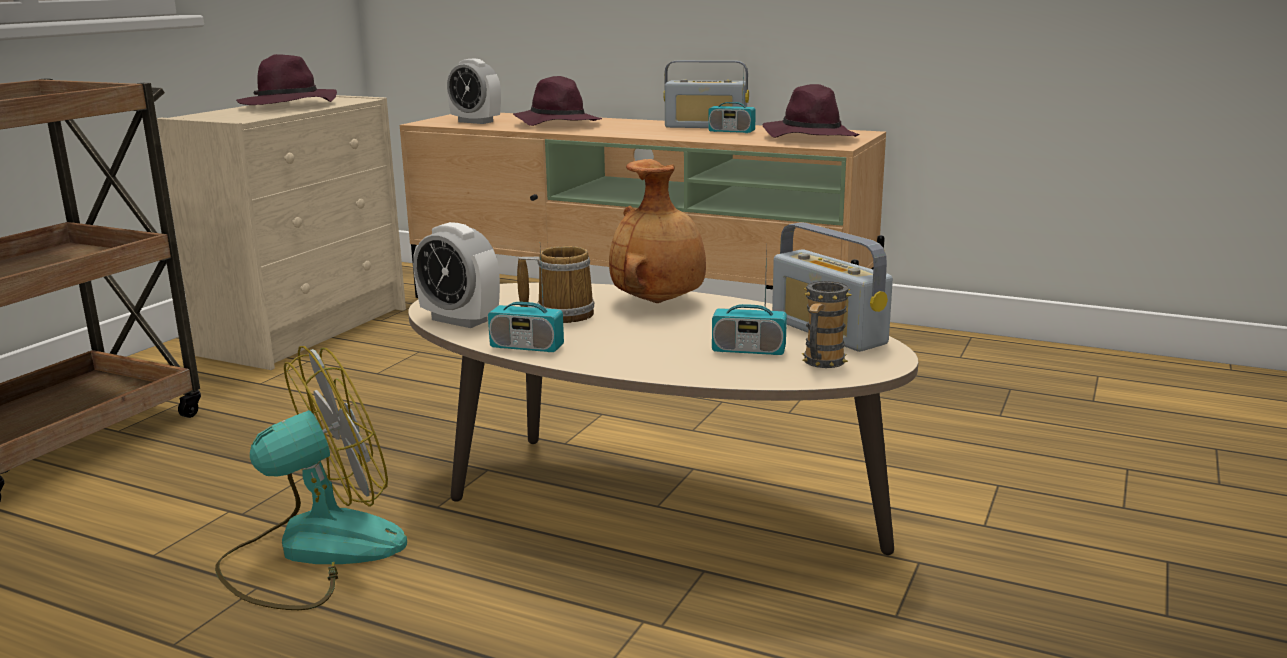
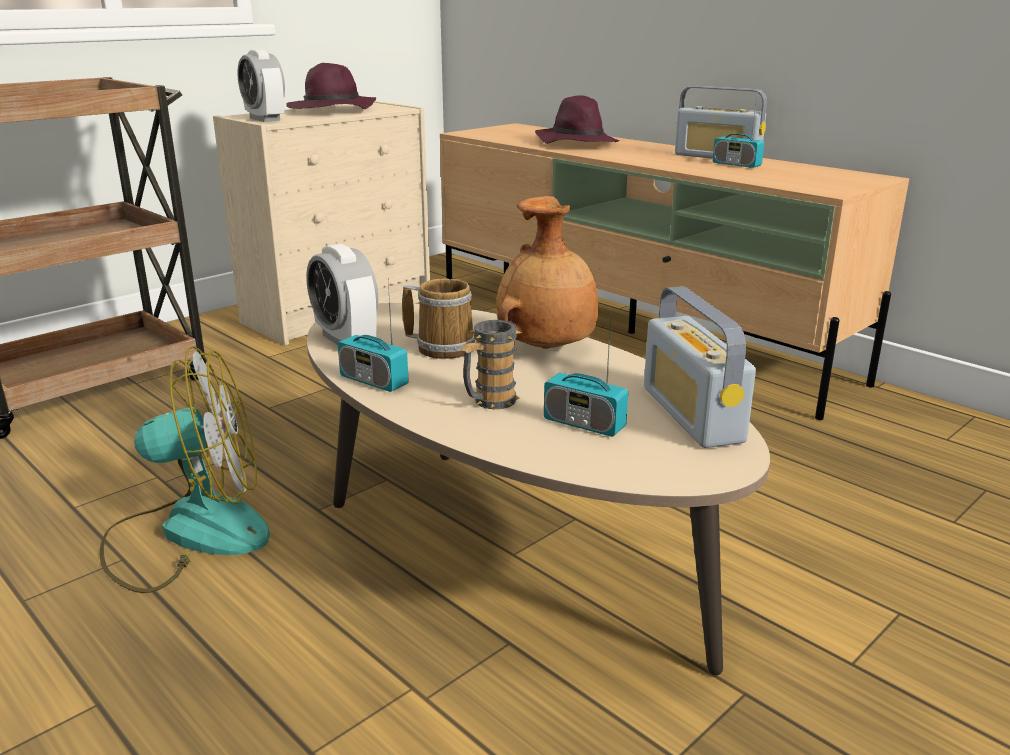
camera: 20 degrees right, 5 degrees up
alarm clock [447,59,501,124] -> alarm clock moved to [237,50,285,122]
purple hat [763,84,859,138] -> none
mug [802,281,851,368] -> mug moved to [460,320,521,409]

